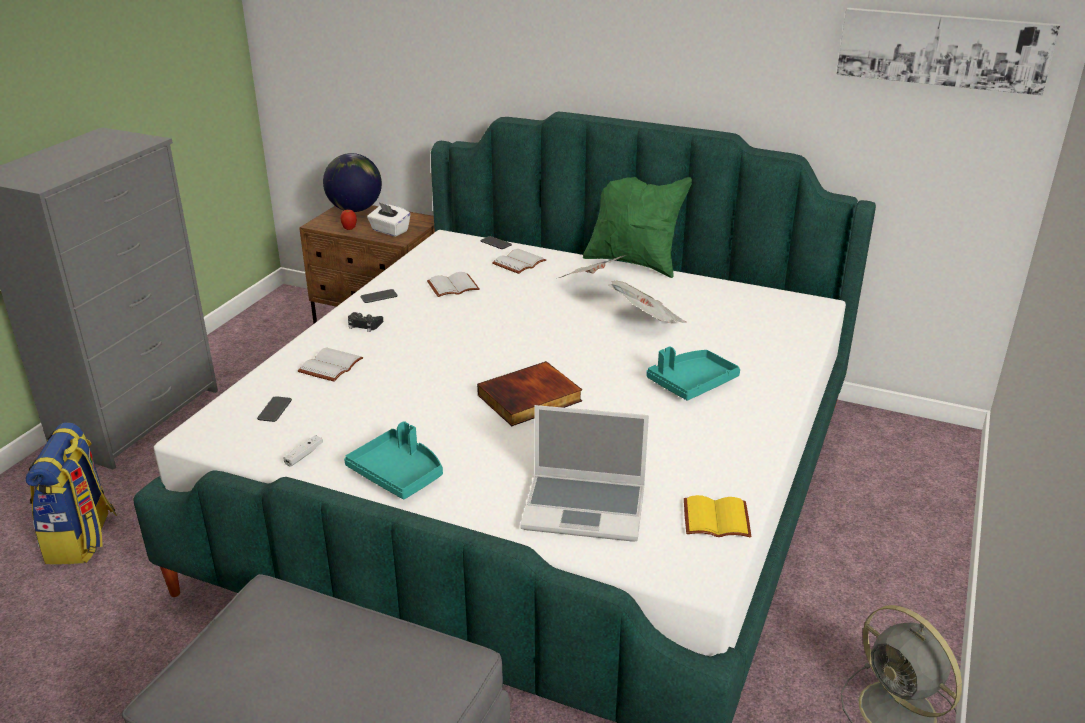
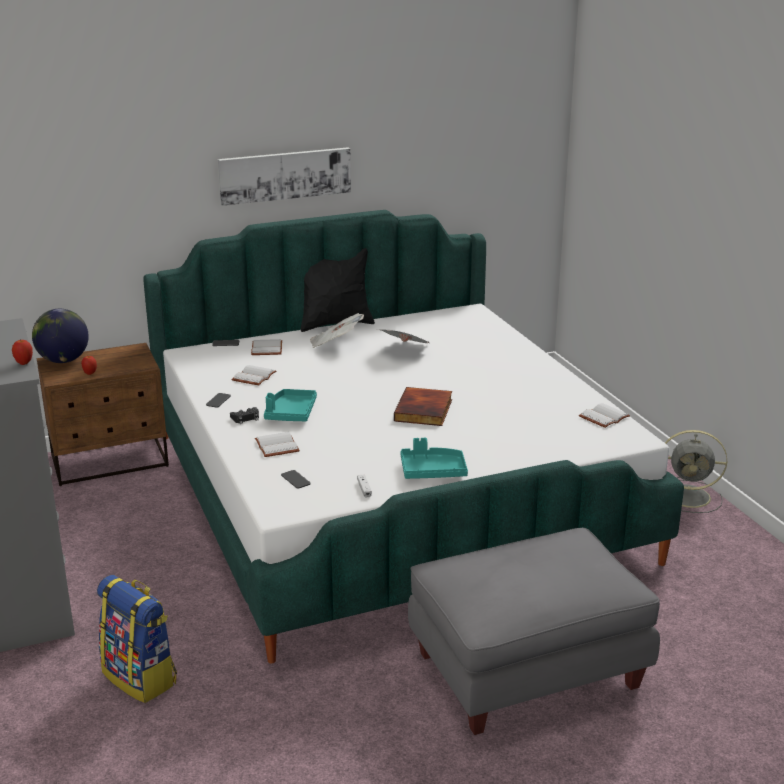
camera: 45 degrees left, 5 degrees down
white tissue box [367,202,410,237] -> none
laptop [520,405,649,542] -> none
green pillow [583,177,692,278] -> black pillow [301,248,375,332]
turquoise tray [646,347,740,400] -> turquoise tray moved to [264,389,317,421]
yellow book [684,495,751,538] -> white book [579,403,630,428]
picture [836,8,1060,95] -> picture moved to [218,147,351,206]
none -> apple [12,339,33,365]

